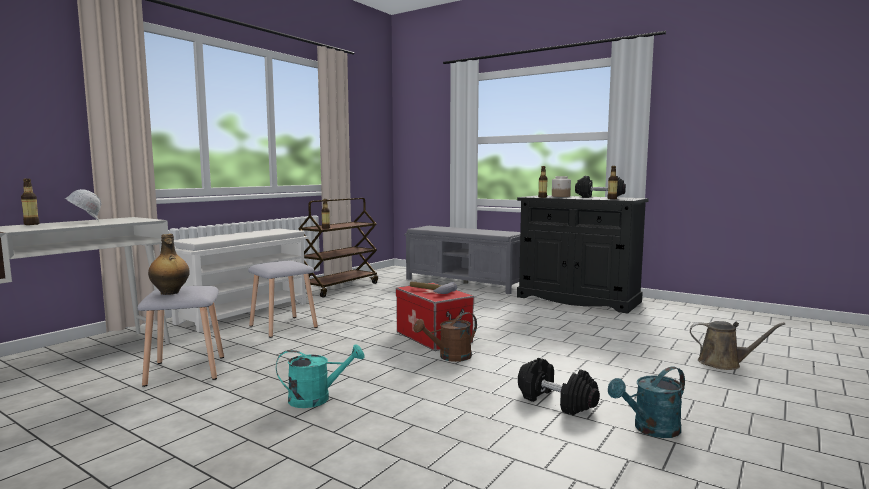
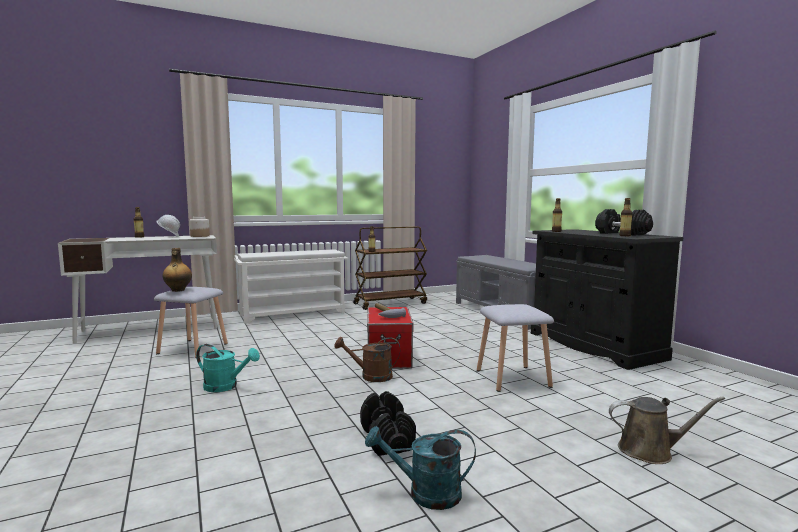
camera: 30 degrees right, 0 degrees up
grey stool [248,261,318,338] -> grey stool moved to [477,304,554,392]
jar [552,176,571,197] -> jar moved to [190,217,210,237]
brown watering can [690,321,785,370] -> brown watering can turned 45 degrees counterclockwise [609,396,725,464]

